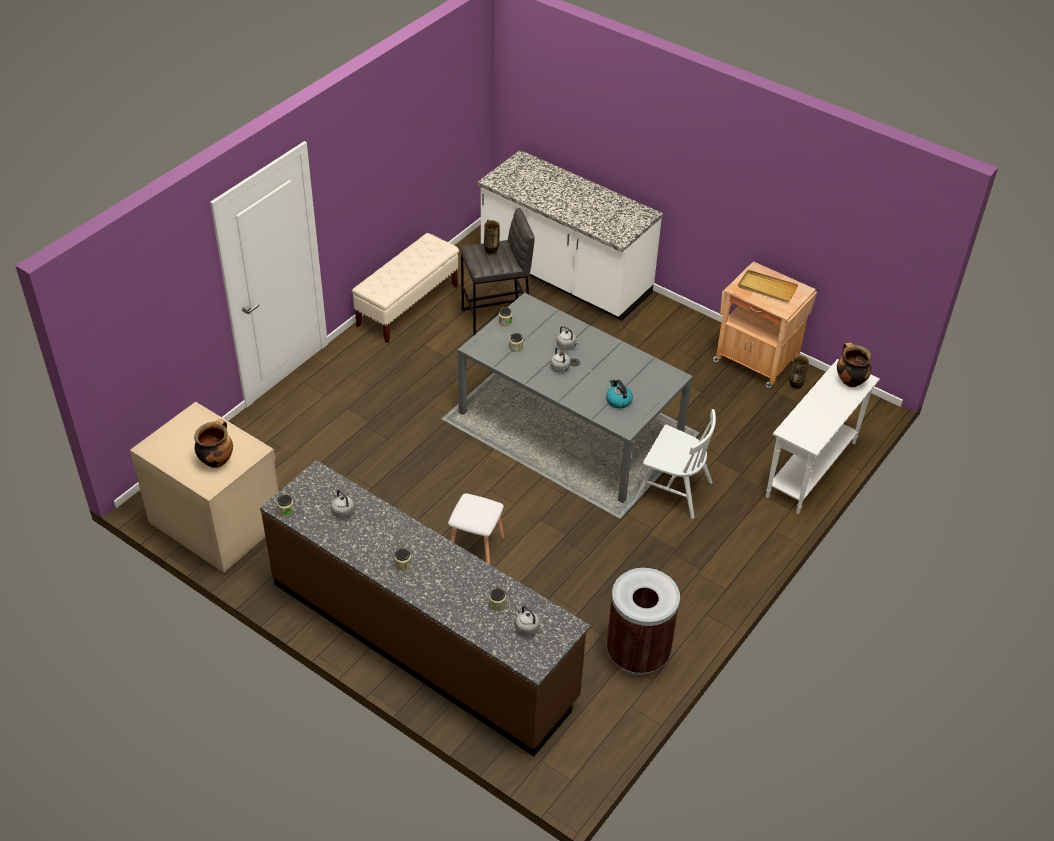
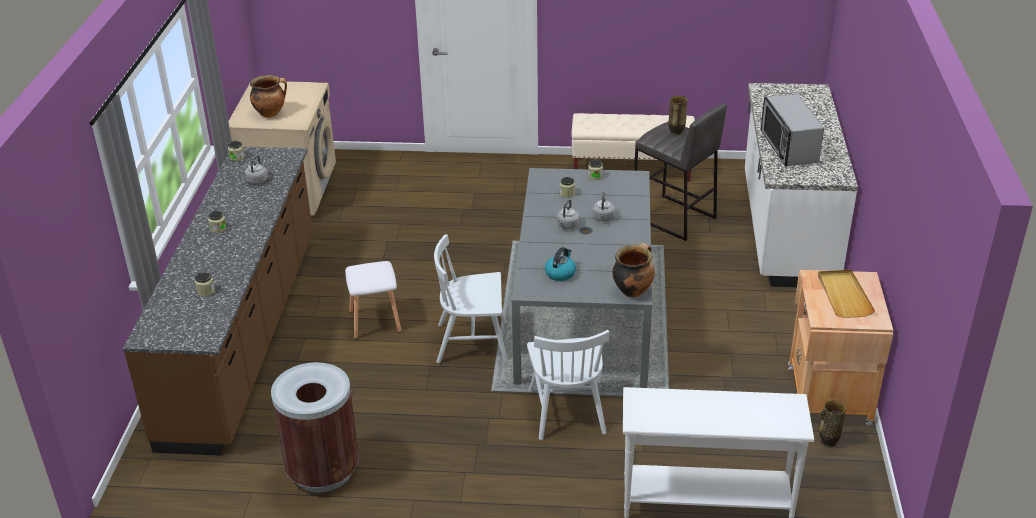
camera: 60 degrees right, 10 degrees down
grey kettle [515,605,540,636] -> none
cooking pot [837,343,872,387] -> cooking pot moved to [612,243,655,297]
none -> white chair [434,234,508,363]
none -> microwave [761,94,824,166]

